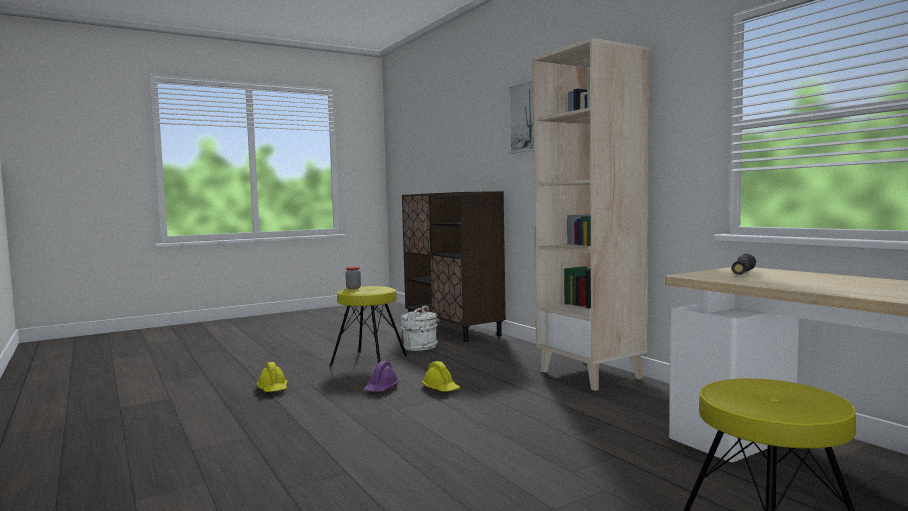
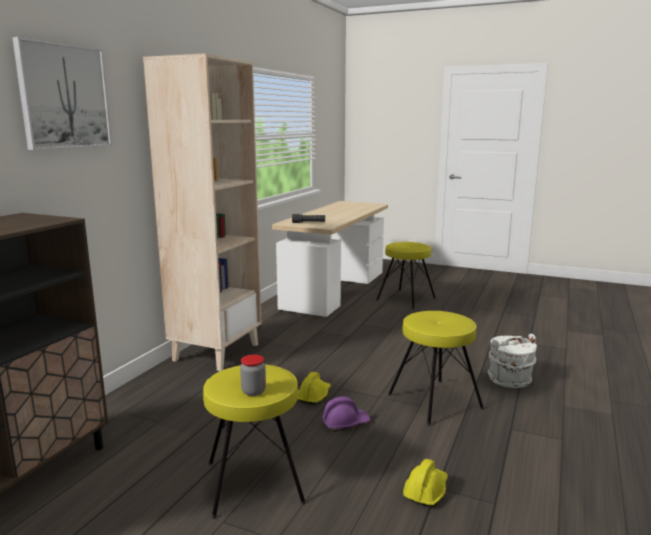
camera: 125 degrees left, 10 degrees up
white bucket [400,306,438,351] -> white bucket moved to [487,334,537,388]
none -> yellow stool [388,311,484,426]

